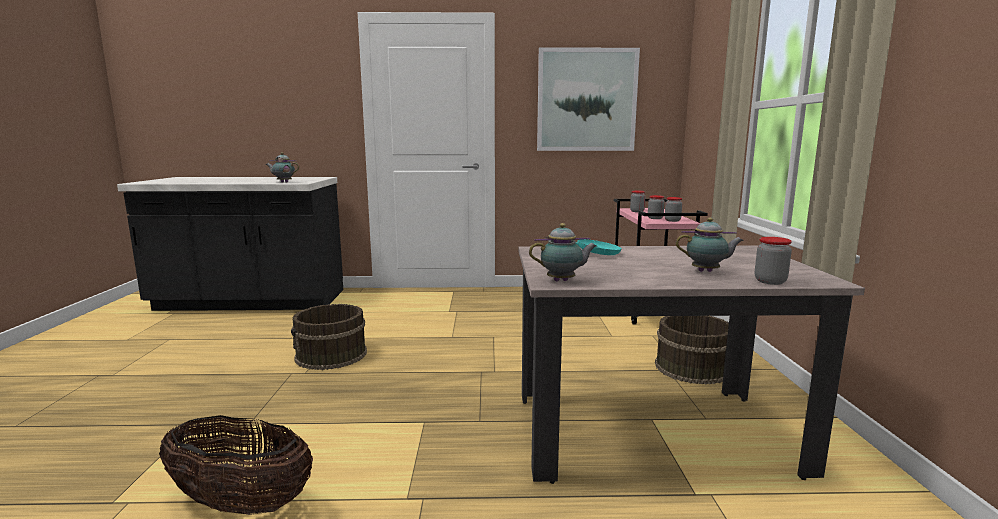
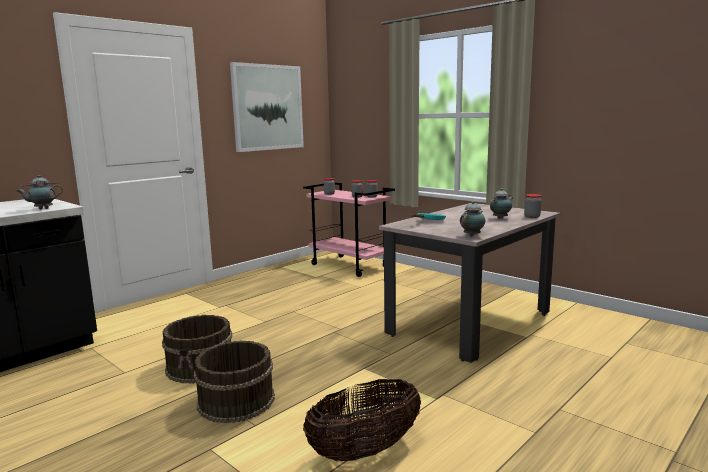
camera: 45 degrees left, 0 degrees up
brown bucket [655,316,729,385] -> brown bucket moved to [194,341,275,423]

